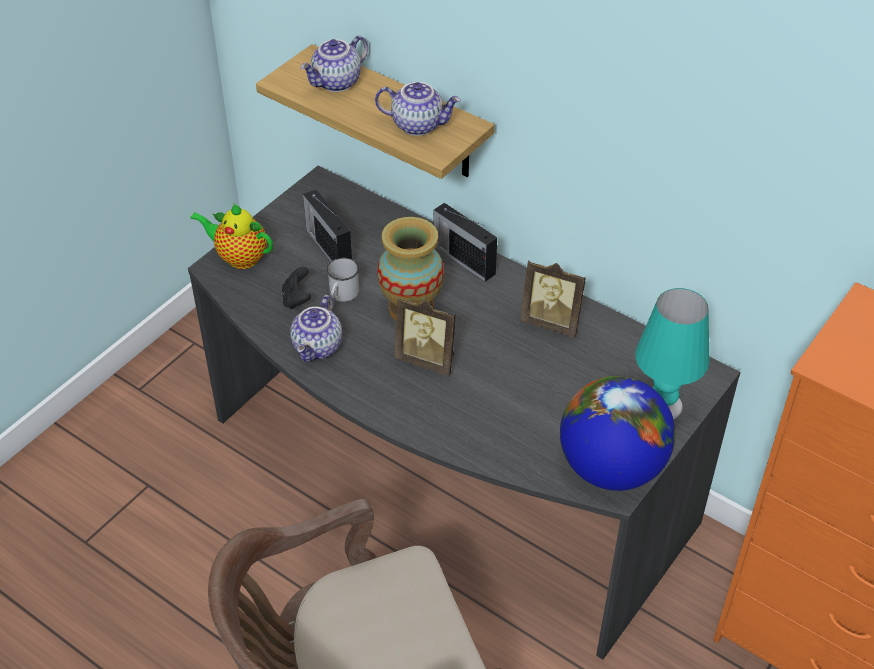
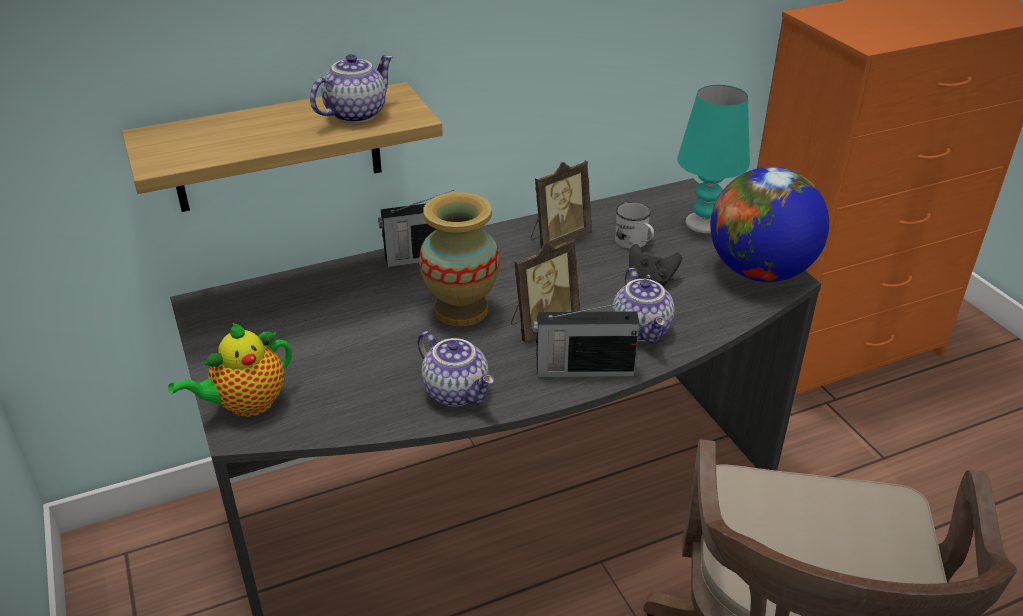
camera: 60 degrees left, 10 degrees down
black game controller [282,267,311,309] -> black game controller moved to [629,244,682,286]
teapot [300,36,368,92] -> teapot moved to [612,268,675,343]
radio [303,189,352,262] -> radio moved to [533,302,640,377]
white mug [326,258,359,302] -> white mug moved to [615,202,654,249]

